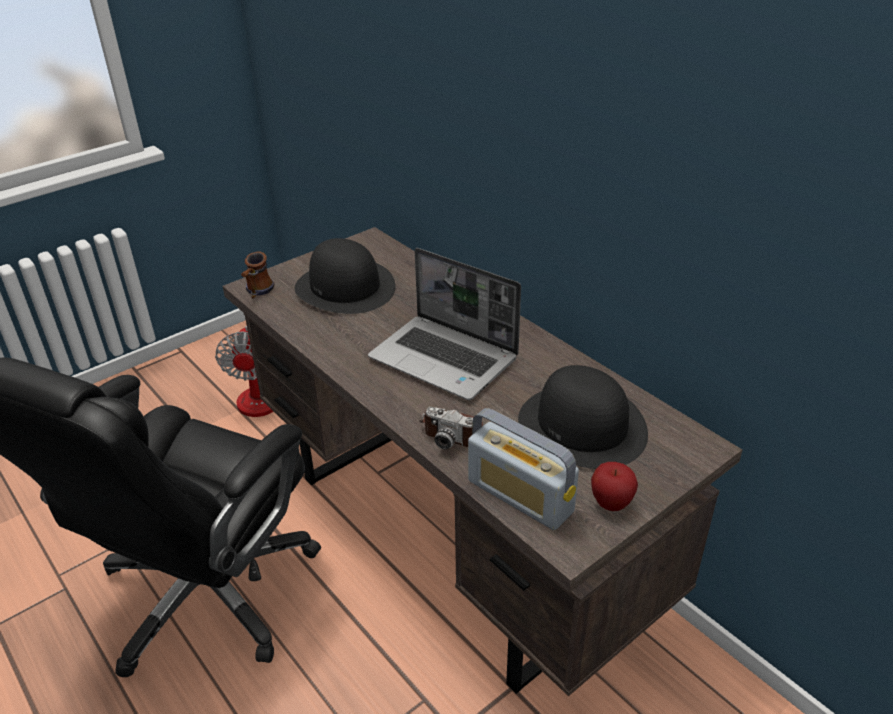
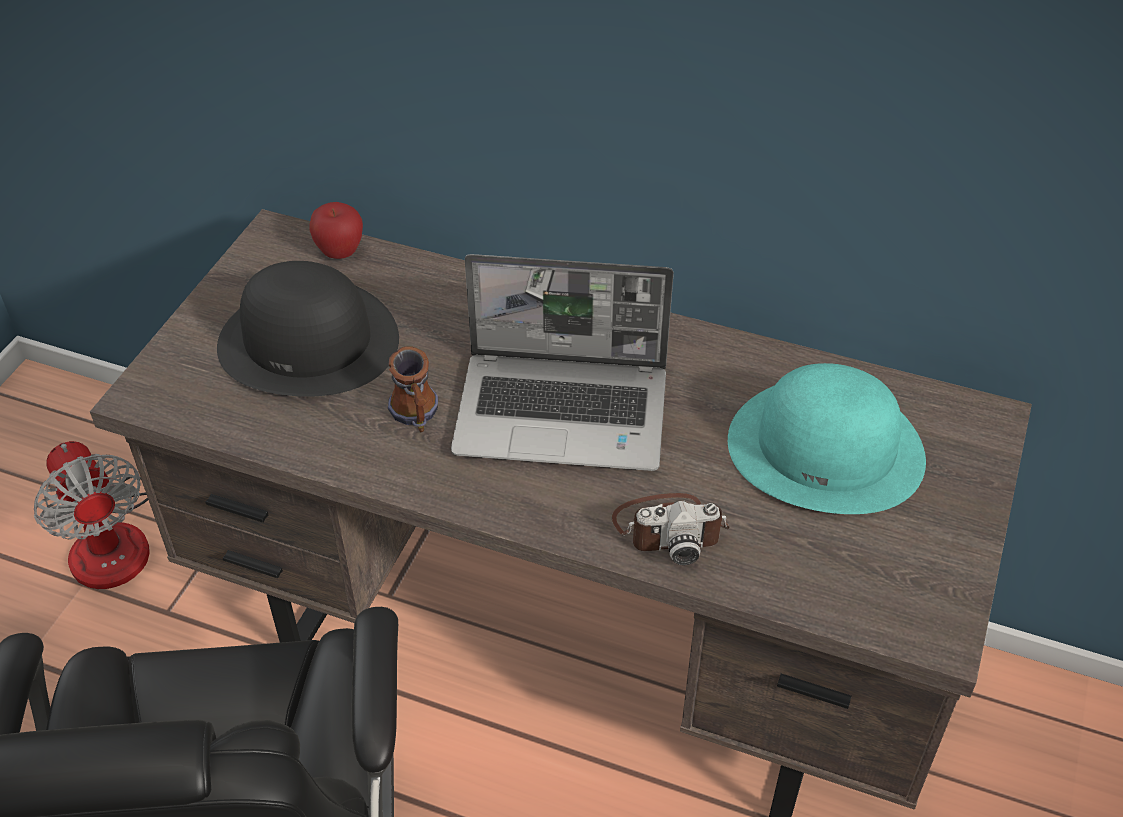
camera: 30 degrees left, 10 degrees up
mug [241,251,274,299] -> mug moved to [388,346,438,433]
radio [468,408,579,530] -> none
black hat [518,365,648,469] -> turquoise hat [728,363,926,514]
apple [591,462,638,511] -> apple moved to [309,202,363,259]

